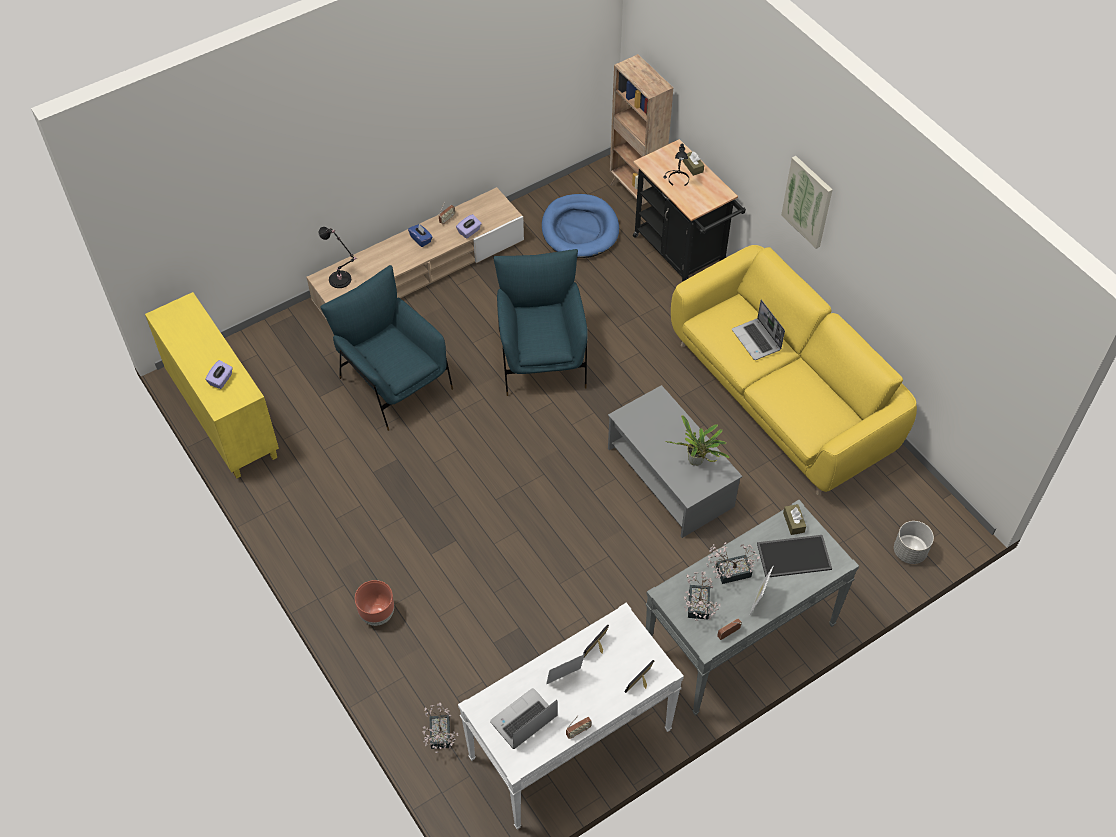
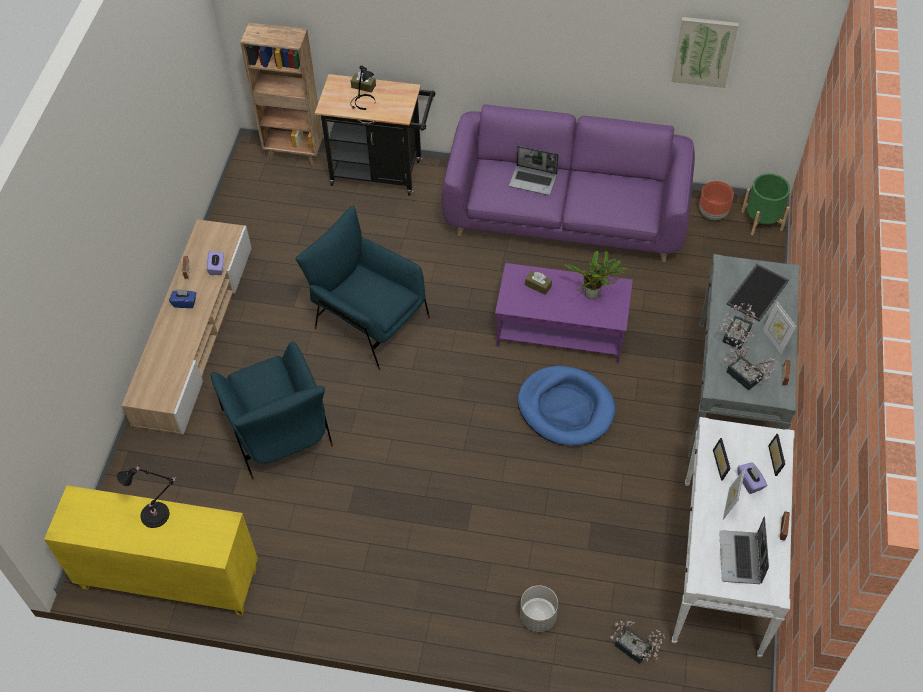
camera: 45 degrees left, 0 degrees up
purple tissue box [205,360,233,389] -> purple tissue box moved to [737,462,767,494]
black table lamp [319,227,356,288] -> black table lamp moved to [117,465,176,528]
blue armchair [320,265,453,431] -> blue armchair turned 120 degrees counterclockwise [211,341,333,479]
brown planter [355,580,394,626] -> brown planter moved to [699,181,734,220]
blue dog bed [542,194,619,258] -> blue dog bed moved to [518,366,616,446]
grey coffee table [608,385,742,538] -> purple coffee table [495,263,633,363]
yellow sofa [671,245,917,495] -> purple sofa [441,104,695,262]
picture [781,156,833,249] -> picture moved to [672,17,739,88]
brown tissue box [783,504,806,535] -> brown tissue box moved to [525,271,552,295]
grey planter [894,521,934,564] -> grey planter moved to [520,585,558,632]
none -> green planter [741,173,790,235]

